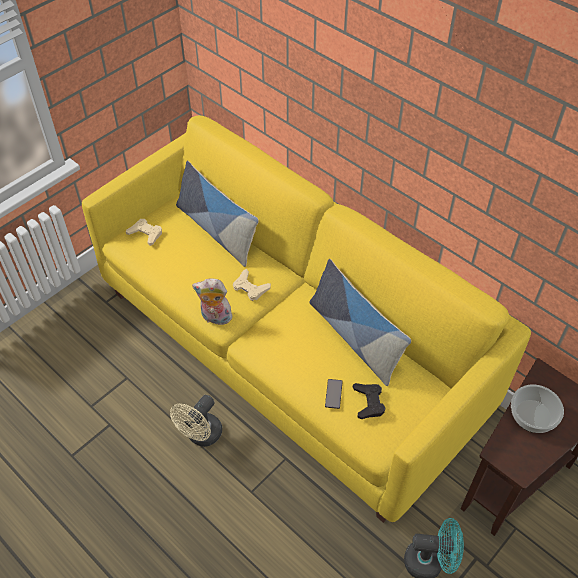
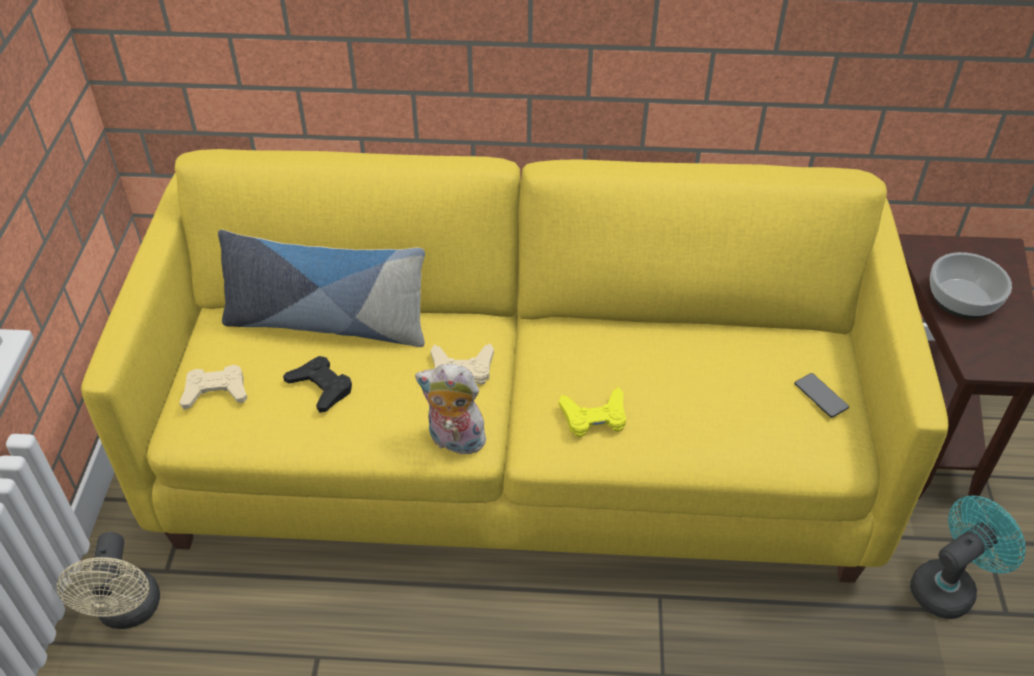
camera: 40 degrees left, 5 degrees down
beige fan [170,395,222,447] -> beige fan moved to [57,532,160,629]
plush toy [192,278,234,325] -> plush toy turned 45 degrees clockwise [415,364,492,458]
pillow [309,259,411,386] -> none
phone [325,379,343,409] -> phone moved to [795,373,849,418]
black game controller [353,383,385,419] -> black game controller moved to [283,356,352,413]
none -> yellow game controller [559,387,626,437]

